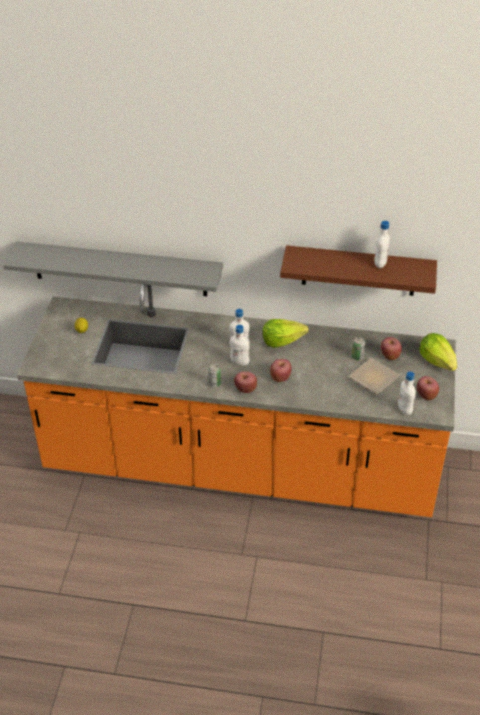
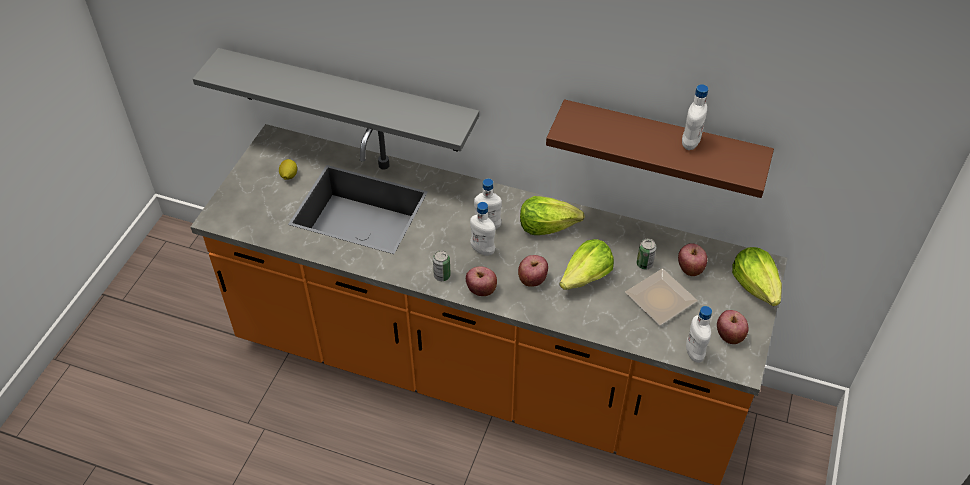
camera: 10 degrees right, 5 degrees up
none -> lettuce [559,239,614,290]

